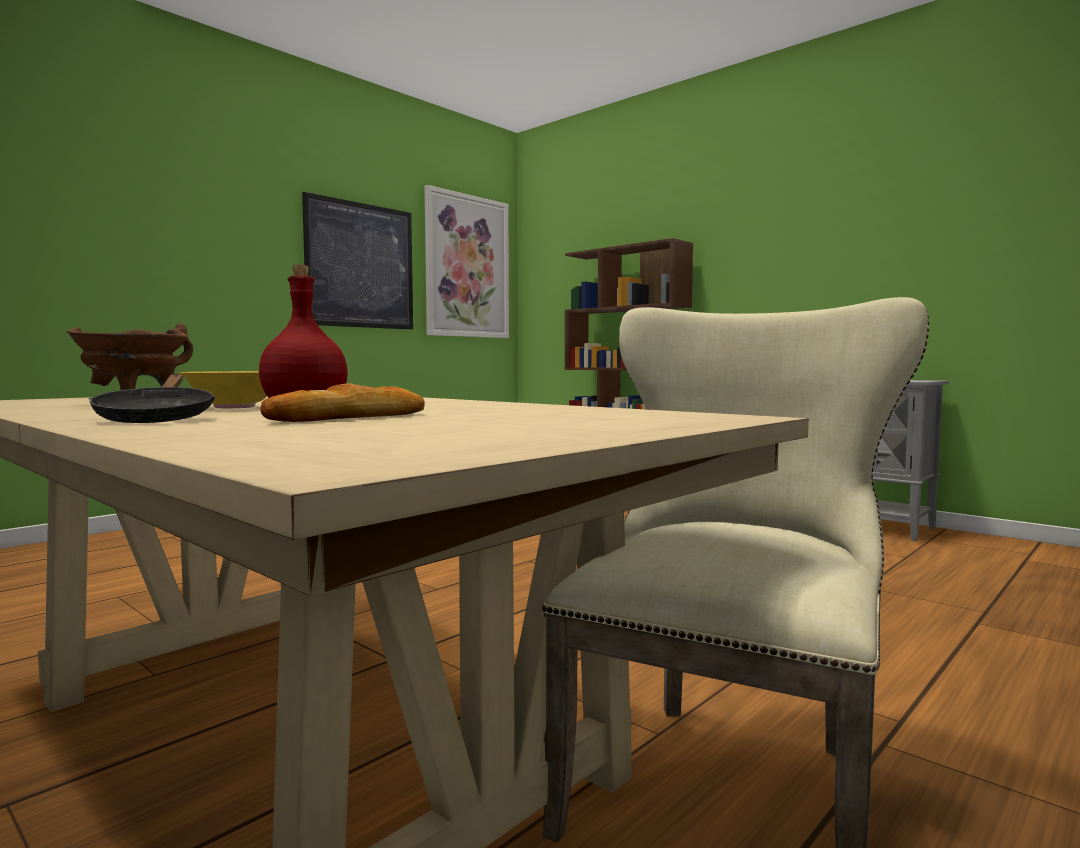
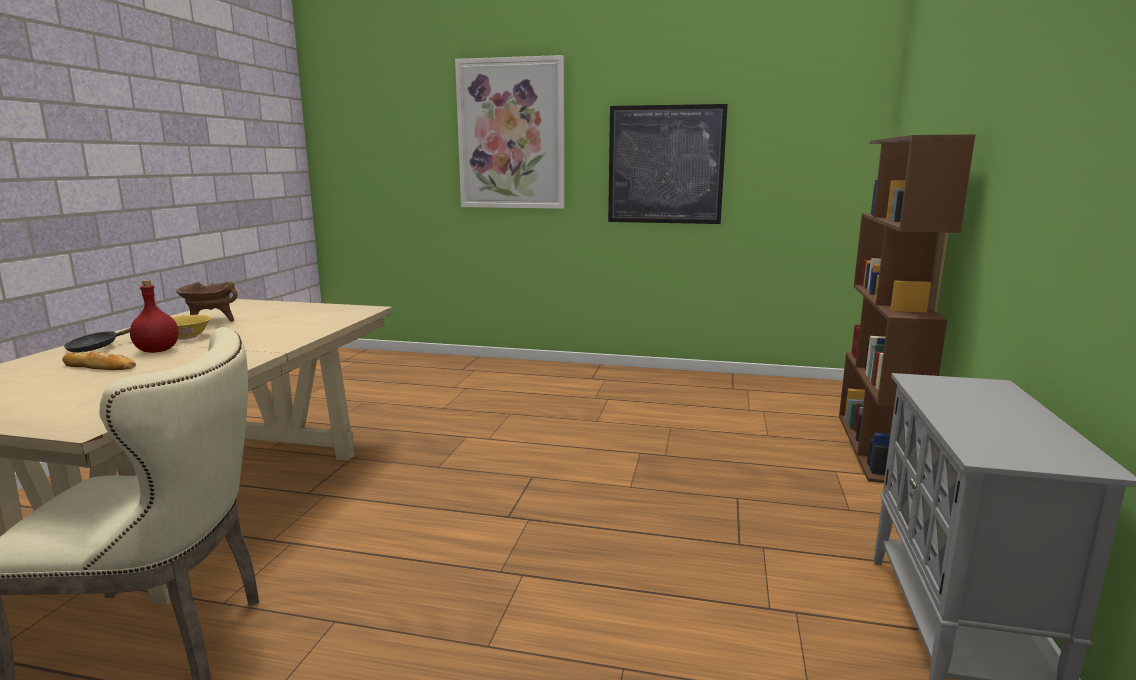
camera: 60 degrees right, 10 degrees up
picture [425,185,509,338] -> picture moved to [455,55,564,209]

